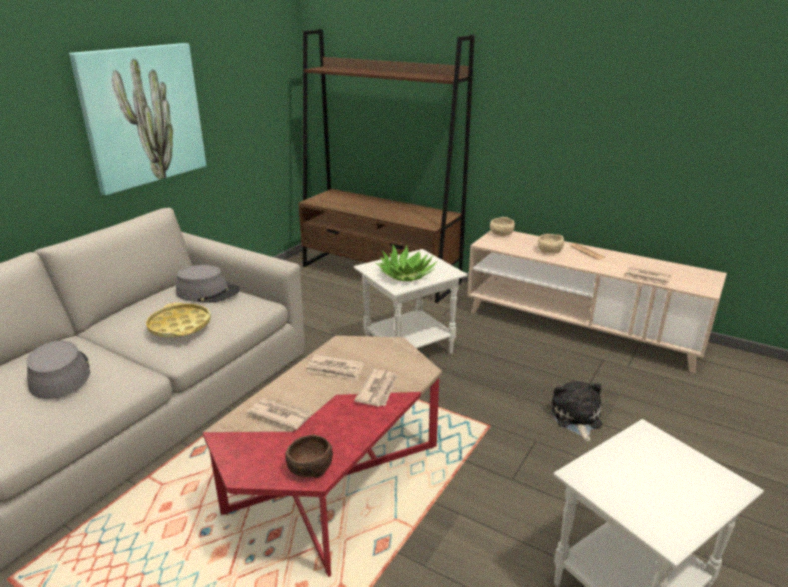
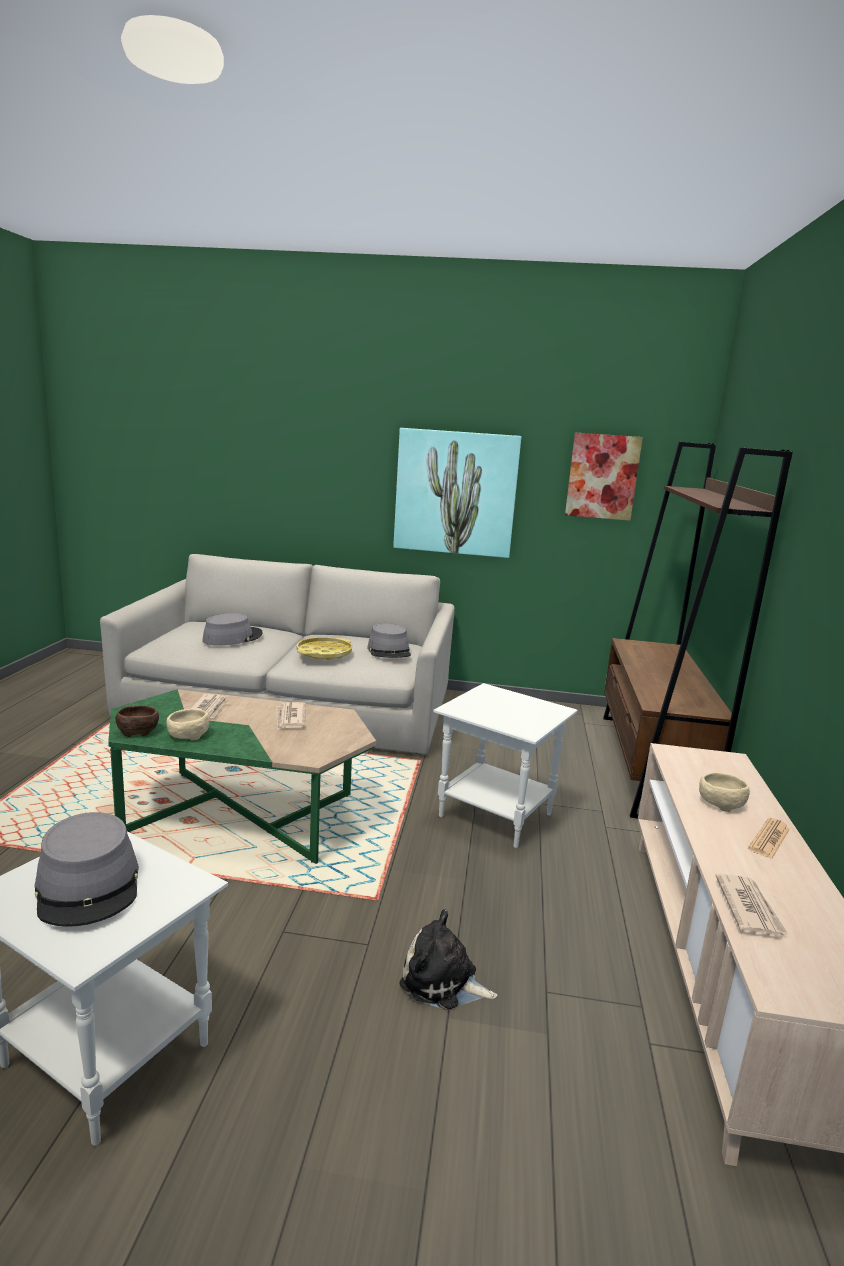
camera: 65 degrees right, 10 degrees down
red coffee table [203,336,442,577] -> green coffee table [108,689,376,864]
newspaper [354,369,398,407] -> none
potted plant [376,244,437,281] -> none
beige bowl [490,217,515,237] -> beige bowl moved to [166,709,209,741]
plush toy [551,381,602,441] -> plush toy turned 135 degrees counterclockwise [399,909,497,1010]
none -> grey hat [34,812,139,927]
none -> picture [565,433,643,521]

